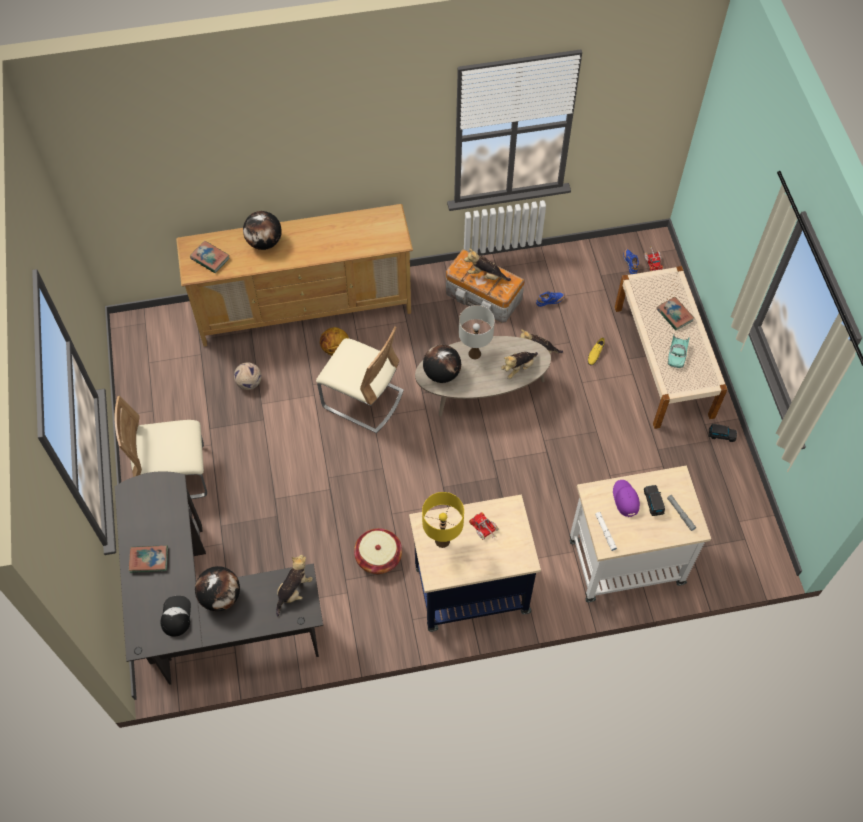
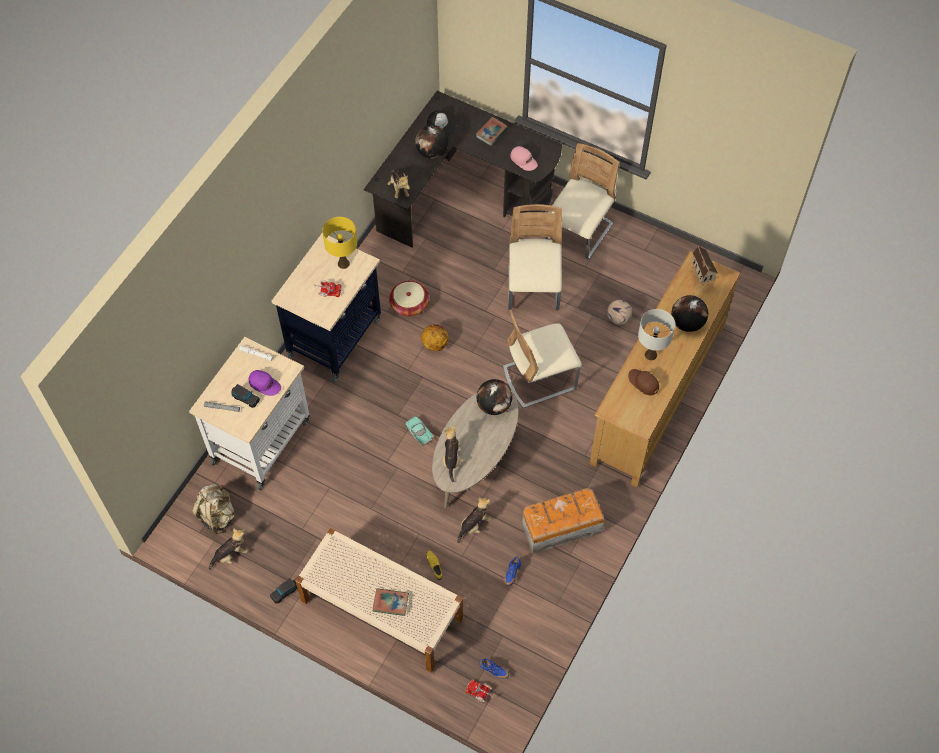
camera: 130 degrees right, 0 degrees up
book [190,241,230,273] -> toy house [689,246,718,292]
basketball [320,327,349,356] -> basketball moved to [421,325,449,351]
white table lamp [459,305,495,359] -> white table lamp moved to [638,309,675,360]
plush toy [464,249,511,281] -> plush toy moved to [209,528,248,570]
turquoise toy car [668,335,690,368] -> turquoise toy car moved to [405,417,434,446]
none -> beige backpack [192,484,235,534]
none -> beige chair [508,204,562,311]
none -> pink cap [510,146,538,171]
none -> brown cap [628,369,659,395]

